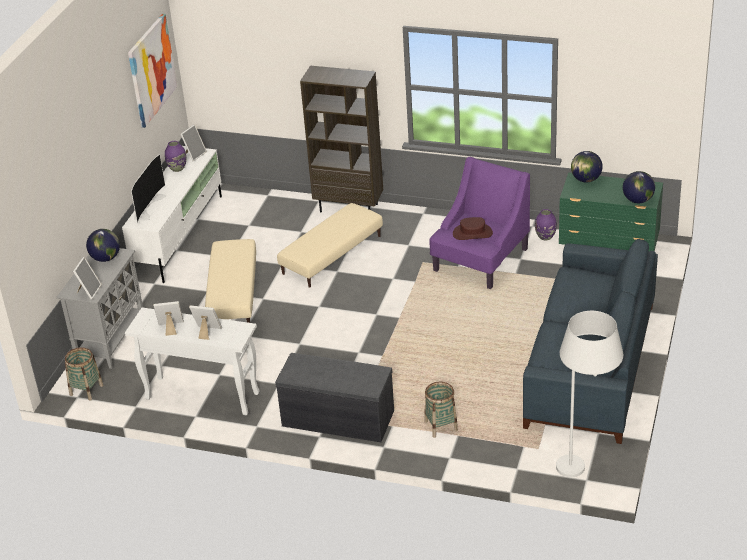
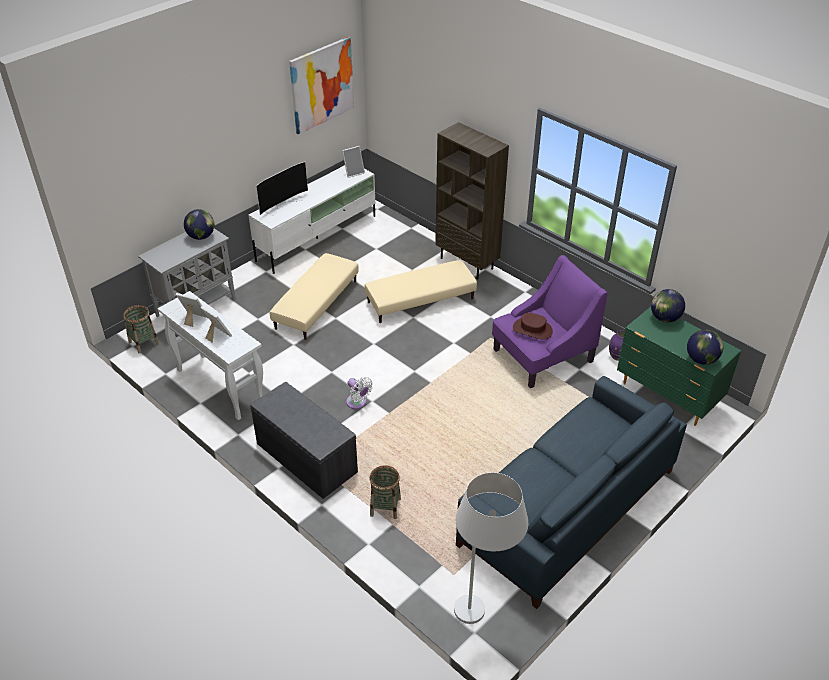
camera: 25 degrees right, 5 degrees up
picture frame [73,257,102,299] -> none
purple vase [165,141,186,172] -> none
none -> white fan [346,377,373,409]

